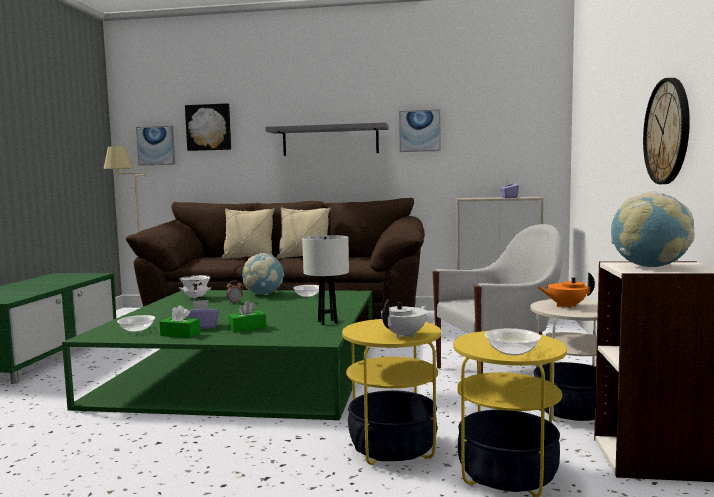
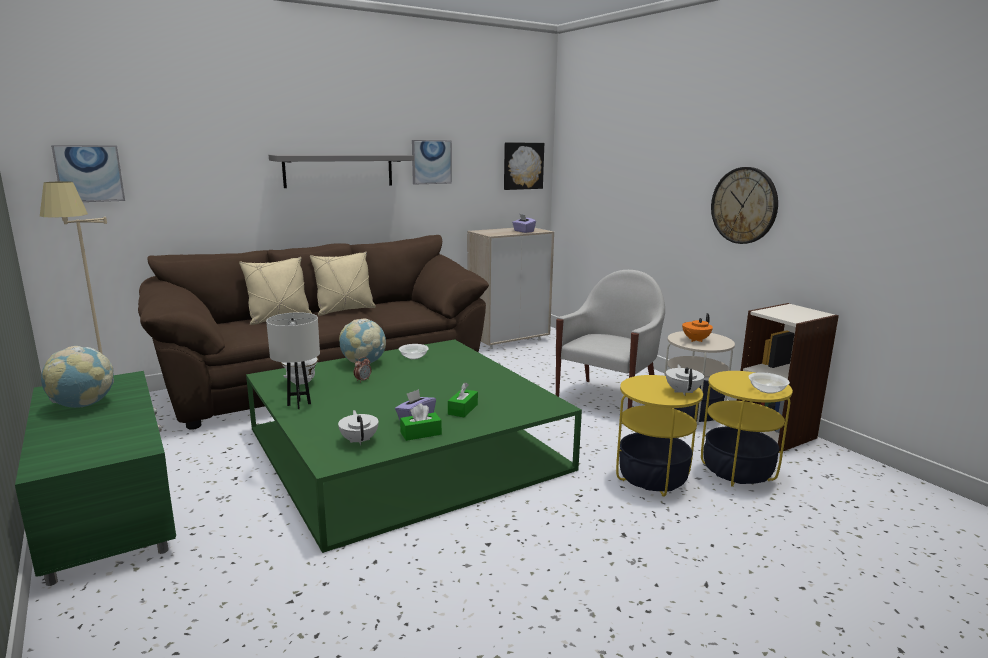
camera: 40 degrees left, 10 degrees up
bowl [117,315,155,332] -> white teapot [338,410,379,445]
picture [185,103,231,151] -> picture moved to [504,142,544,190]
white table lamp [302,235,349,325] -> white table lamp moved to [266,312,320,409]
globe [611,192,695,267] -> globe moved to [41,346,114,408]

